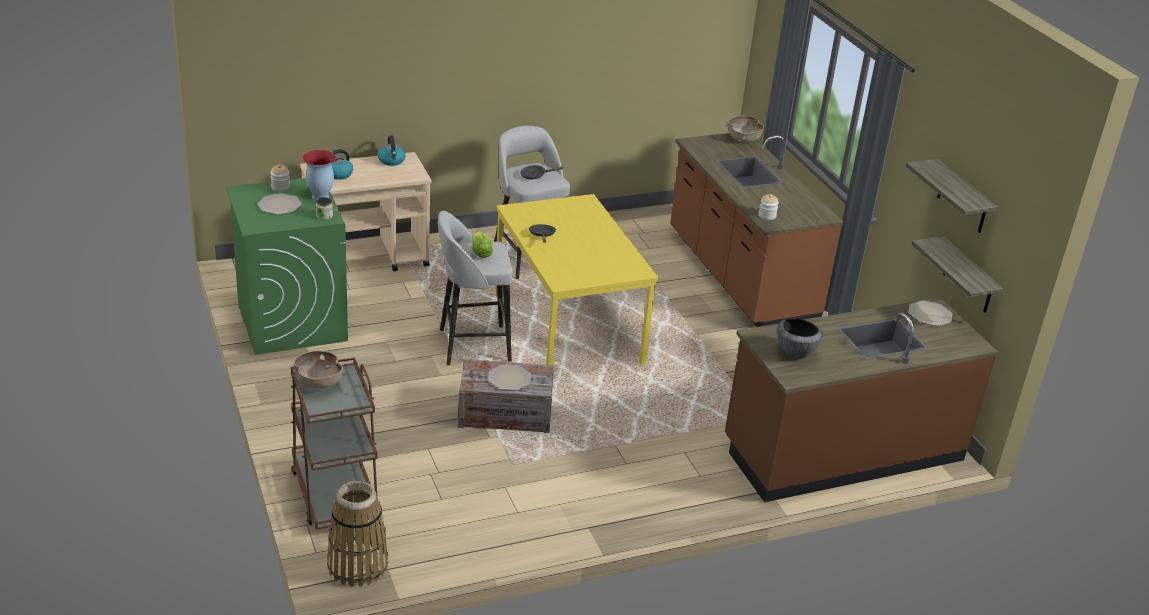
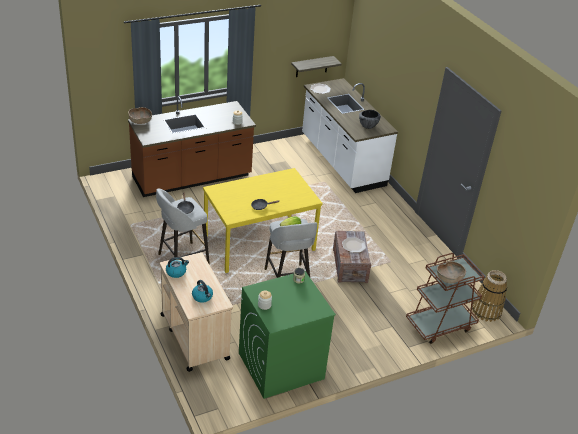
camera: 95 degrees left, 5 degrees up
plate [258,193,302,215] -> none
vase [302,150,336,200] -> none
brown counter [725,298,998,502] -> white counter [302,78,398,193]
shelf [906,159,998,233] -> none

